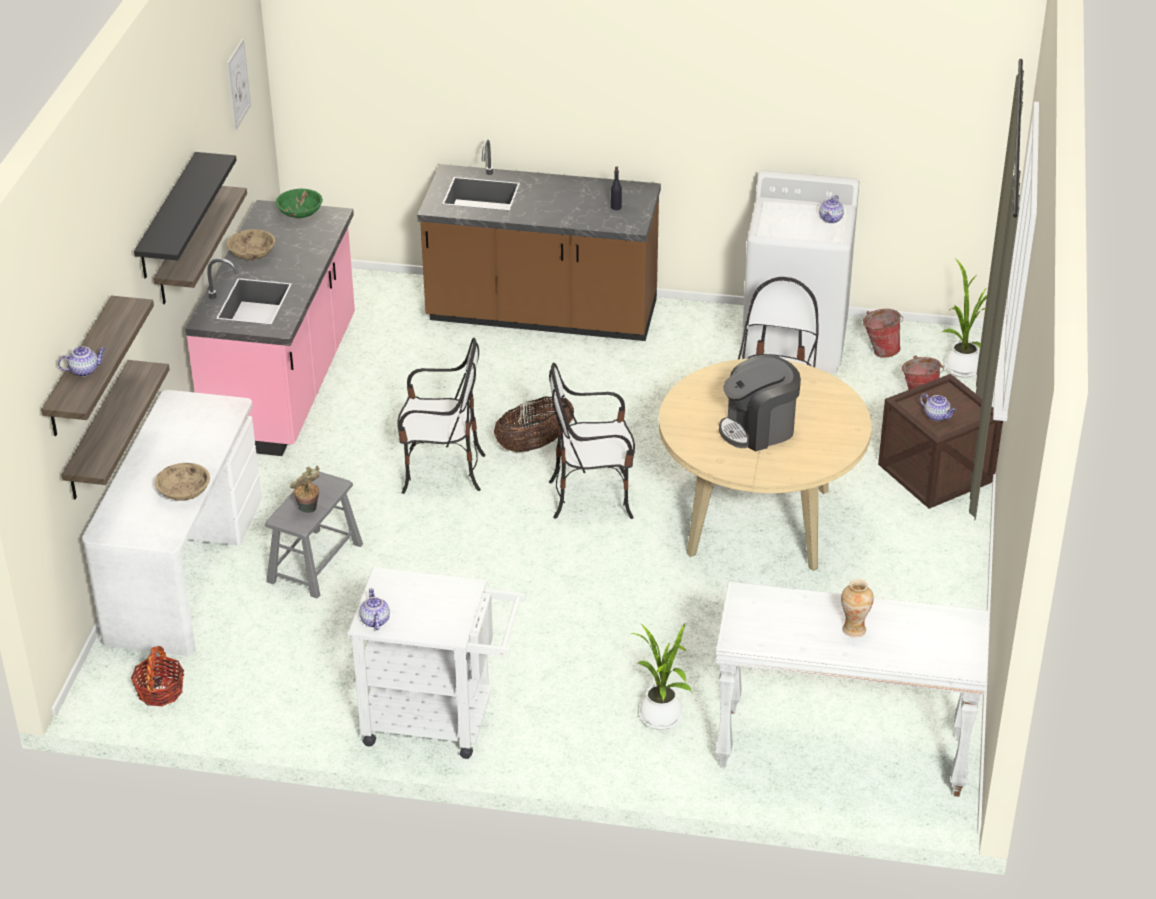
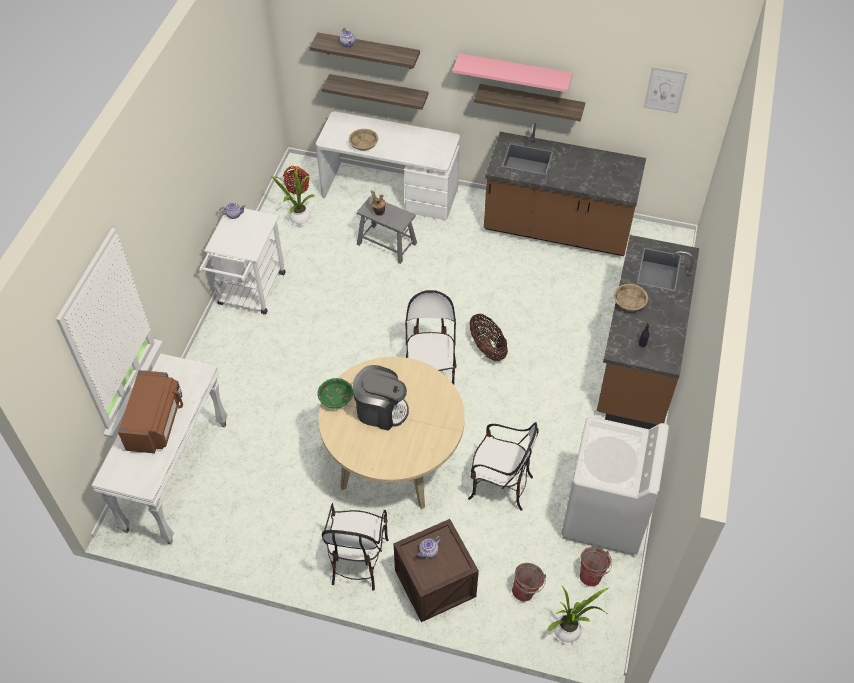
camera: 95 degrees right, 15 degrees up
black shelf [134,152,237,278] -> pink shelf [453,53,573,93]
pink counter [185,200,355,456] -> brown counter [484,123,646,256]
beige bowl [227,229,275,260] -> beige bowl moved to [614,284,648,311]
green bowl [276,189,323,218] -> green bowl moved to [317,378,353,408]
chair [397,338,485,494] -> chair moved to [322,503,389,591]
potted plant [631,624,692,730] -> potted plant moved to [270,166,315,226]
coffee machine [719,354,801,452] -> coffee machine turned 120 degrees clockwise [353,365,409,431]
teapot [819,195,844,223] -> none
vase [841,579,874,637] -> brown microwave [118,370,183,453]

